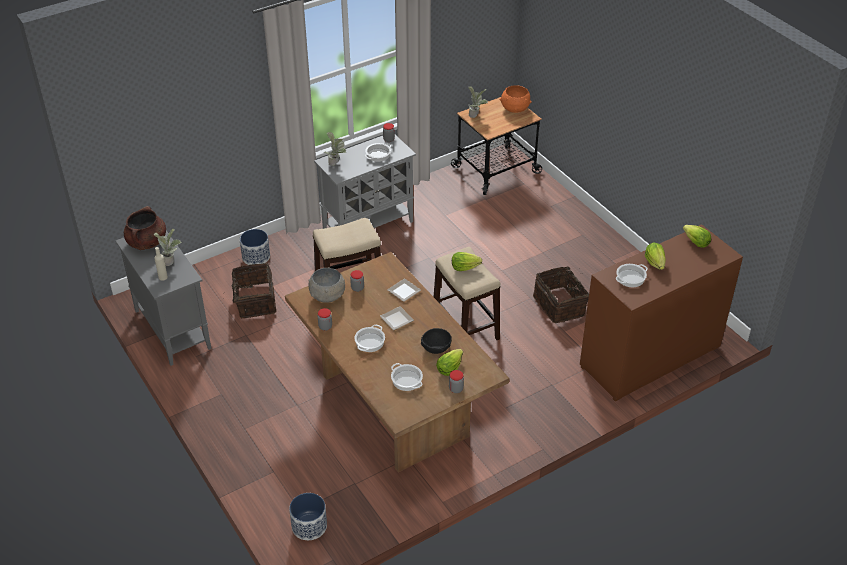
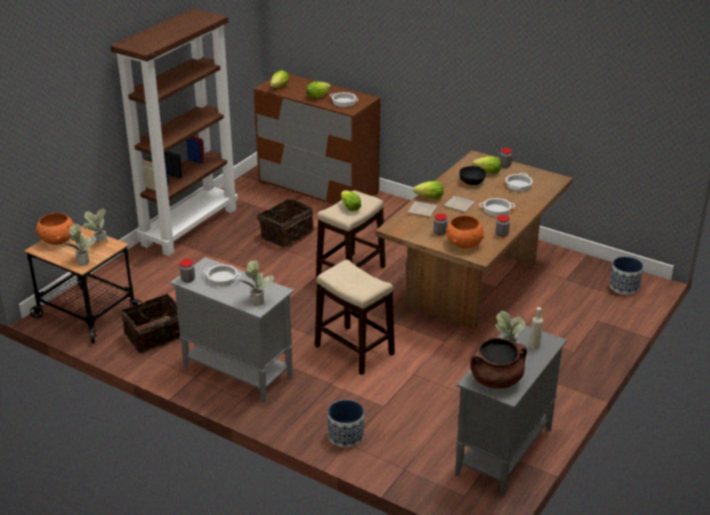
camera: 115 degrees left, 10 degrees down
basket [232,263,276,318] -> basket moved to [121,294,180,353]
grey bowl [308,267,345,303] -> orange bowl [446,215,485,249]
none -> potted plant [82,209,108,243]
none -> brown bookcase [111,8,238,256]
none -> lettuce [413,181,444,199]

